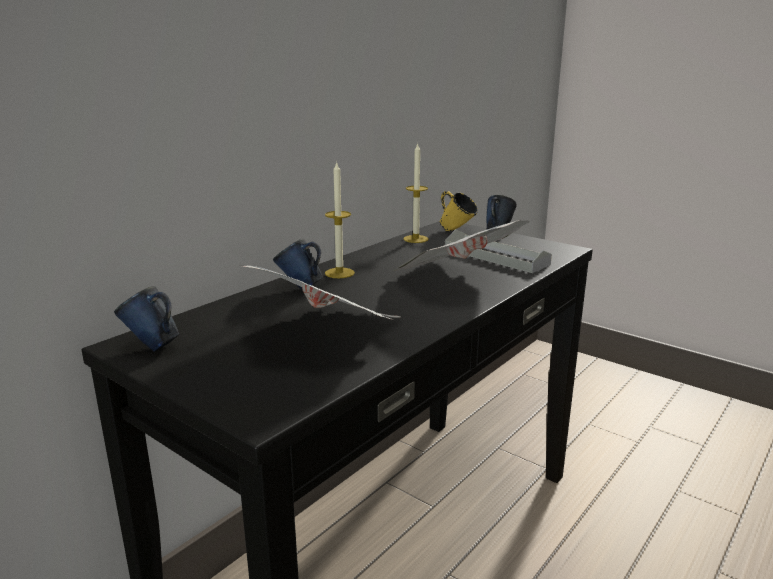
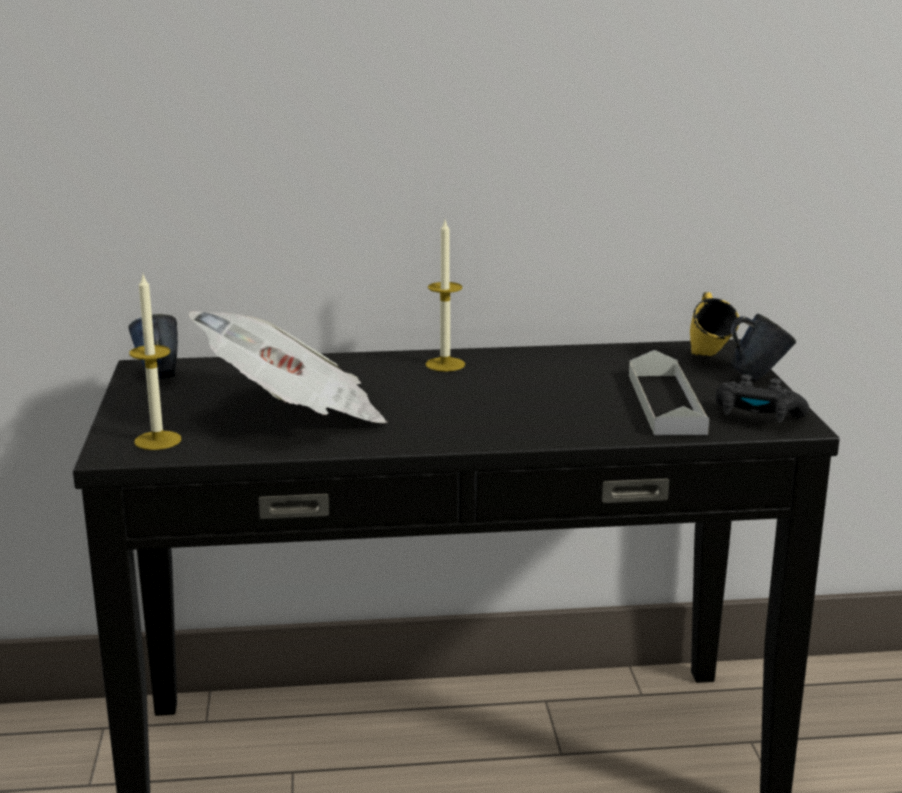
camera: 45 degrees right, 0 degrees up
blue mug [273,238,323,291] -> none
newspaper [393,220,530,271] -> none
candle [403,142,429,243] -> candle moved to [129,275,181,450]
none -> black game controller [715,374,809,423]

